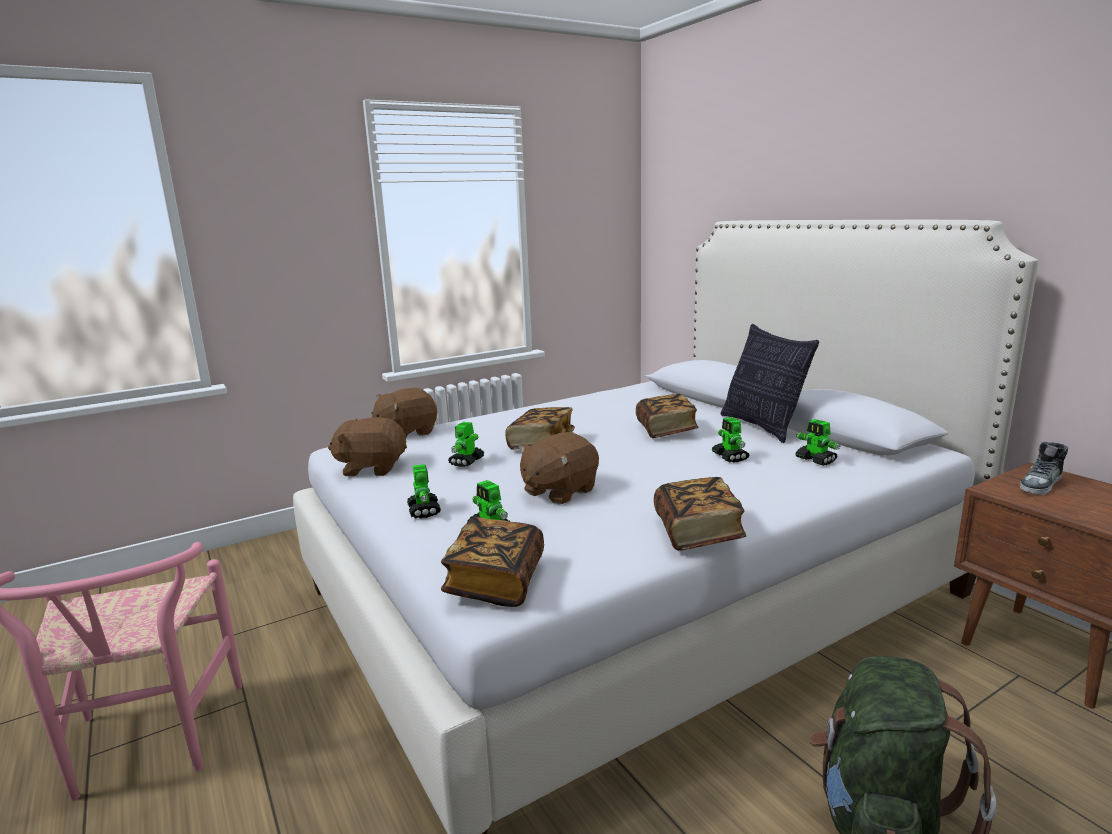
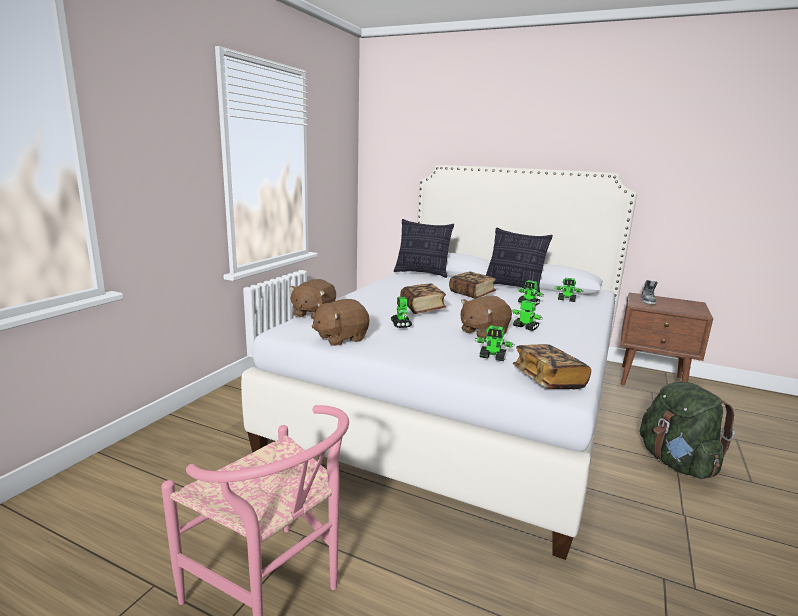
camera: 35 degrees left, 0 degrees up
toy robot [407,464,441,519] -> toy robot moved to [512,300,543,331]
brown plush toy [518,432,599,505] -> brown plush toy turned 45 degrees clockwise [460,296,512,339]
book [654,477,746,551] -> none
none -> pillow [394,219,454,278]

